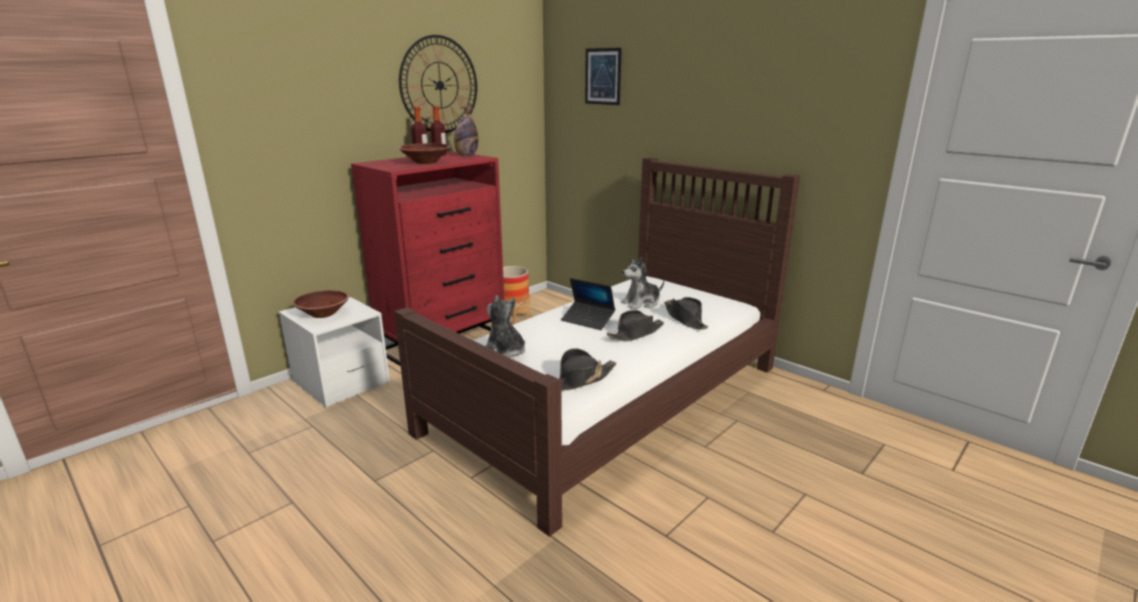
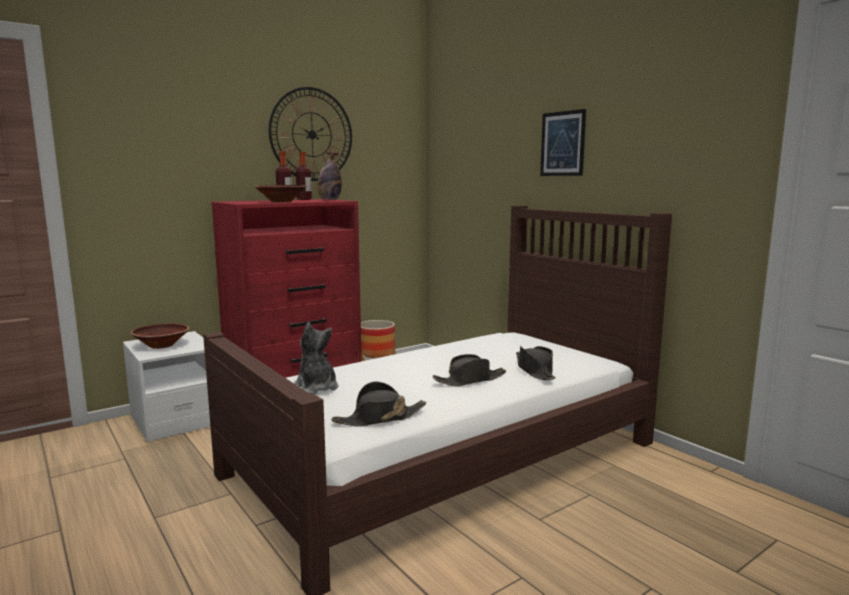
camera: 10 degrees right, 10 degrees down
laptop [561,278,615,330] -> none
picture [585,48,622,105] -> picture moved to [540,109,586,176]
plush toy [621,257,664,309] -> none

